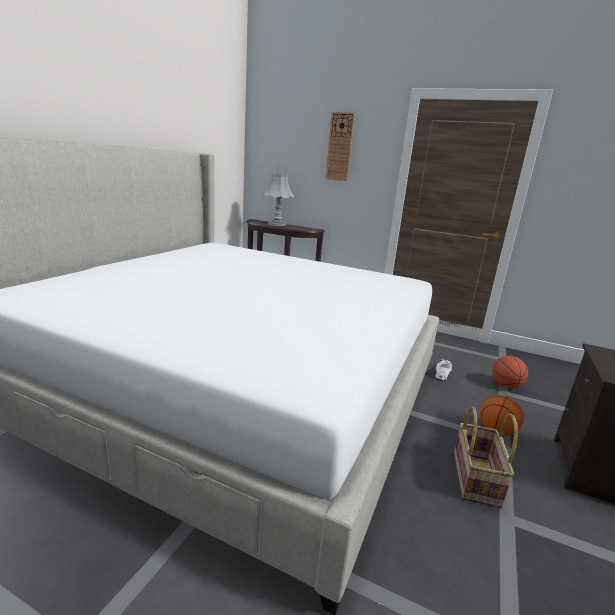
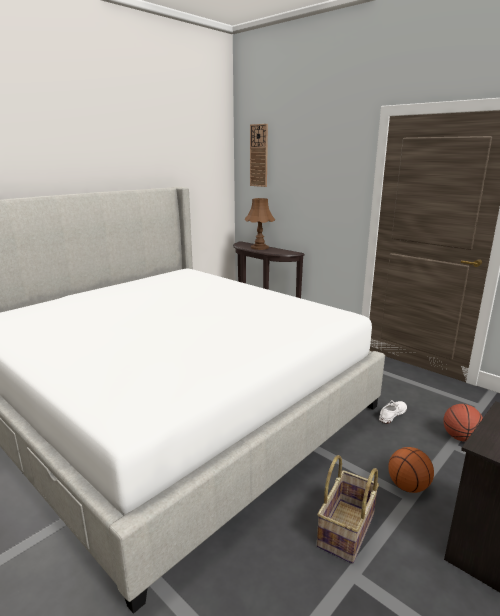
camera: 20 degrees right, 0 degrees up
grey table lamp [264,173,294,226] -> brown table lamp [245,198,275,250]
wall clock [326,112,355,181] -> wall clock moved to [250,124,268,187]

